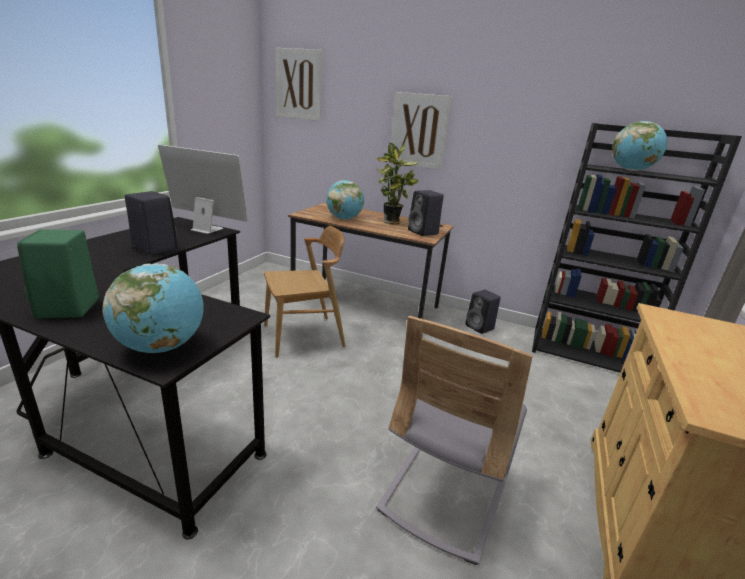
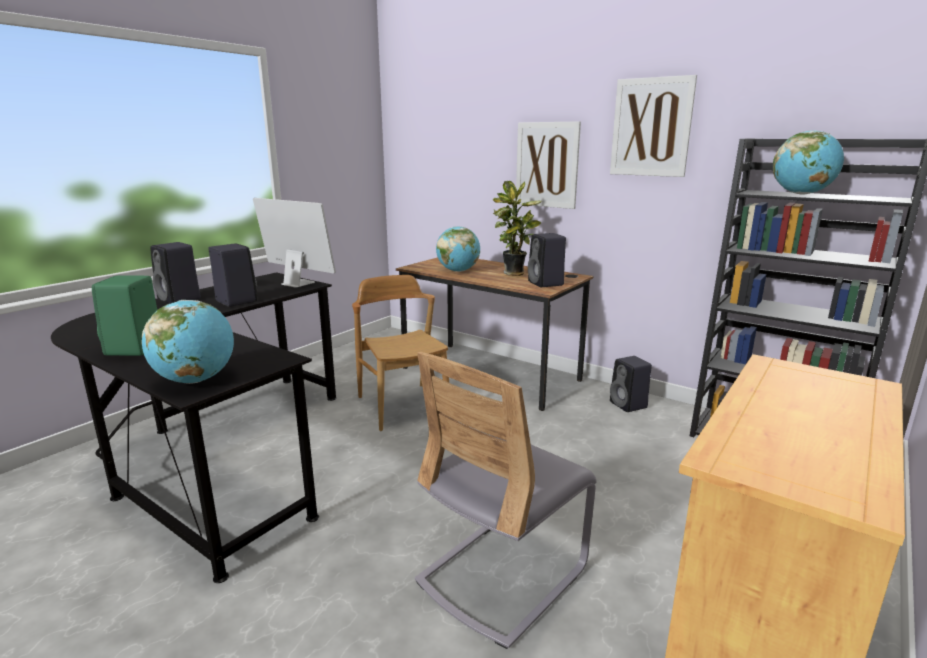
camera: 15 degrees right, 5 degrees down
brown chair [264,226,346,358] -> brown chair turned 105 degrees counterclockwise [352,275,449,431]
picture [275,48,323,121] -> picture moved to [610,75,697,177]
none -> black speaker [150,242,201,304]

